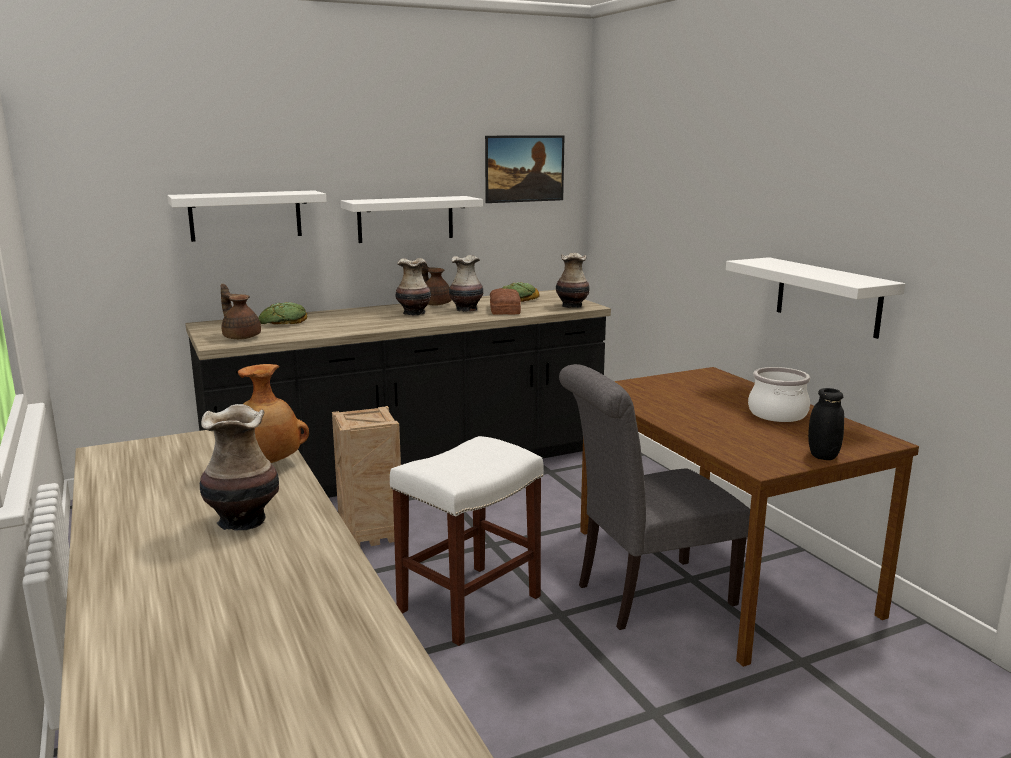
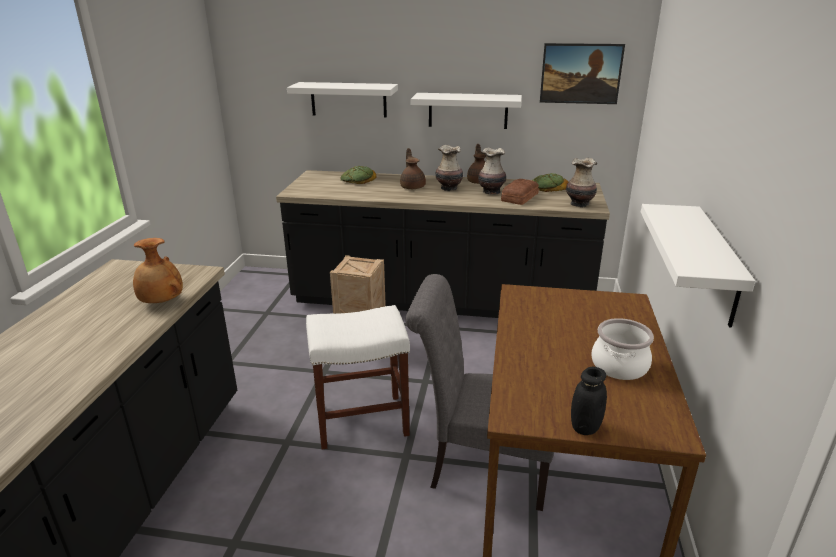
camera: 35 degrees right, 10 degrees up
vase [200,404,279,531] -> none
brown teapot [221,284,261,339] -> brown teapot moved to [400,148,426,189]

